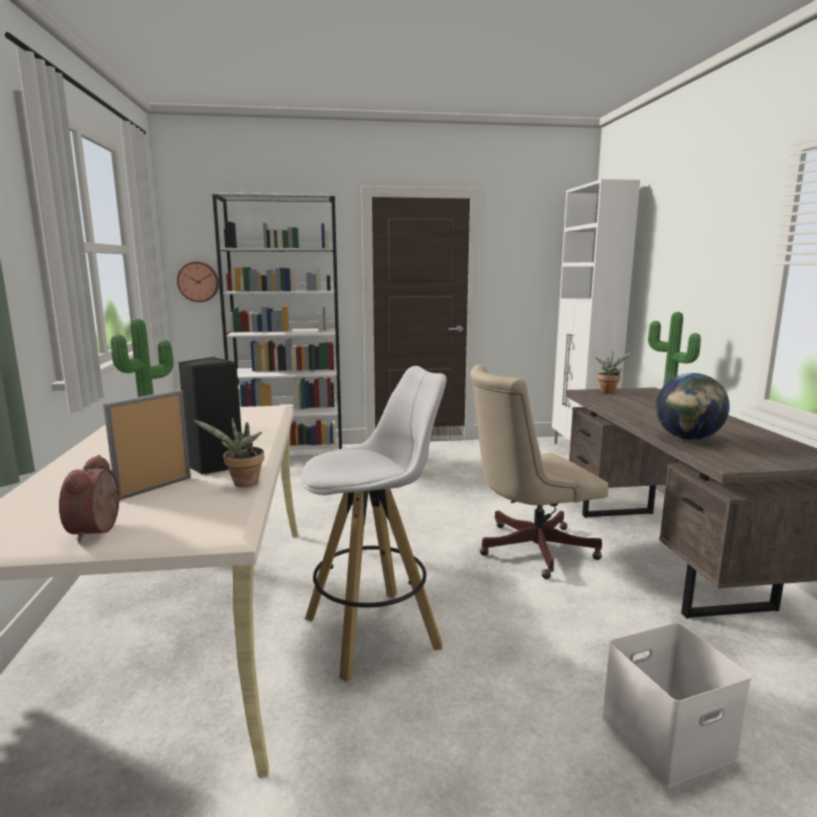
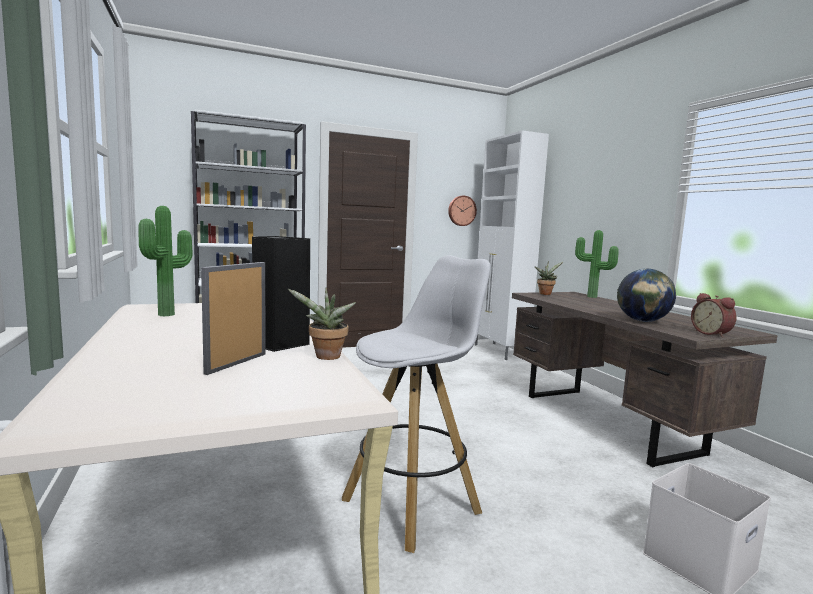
camera: 15 degrees left, 5 degrees down
alarm clock [59,455,122,543] -> alarm clock moved to [691,293,736,338]
wall clock [177,262,219,302] -> wall clock moved to [448,196,477,226]
beige office chair [470,365,608,579] -> none

